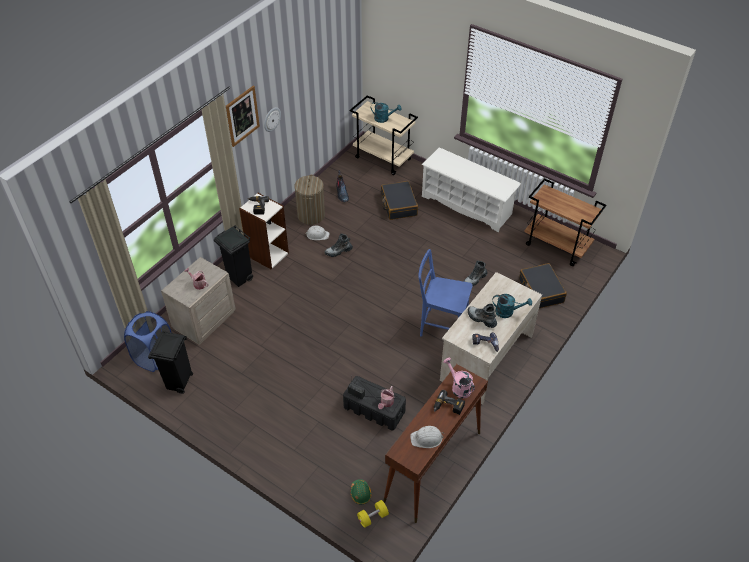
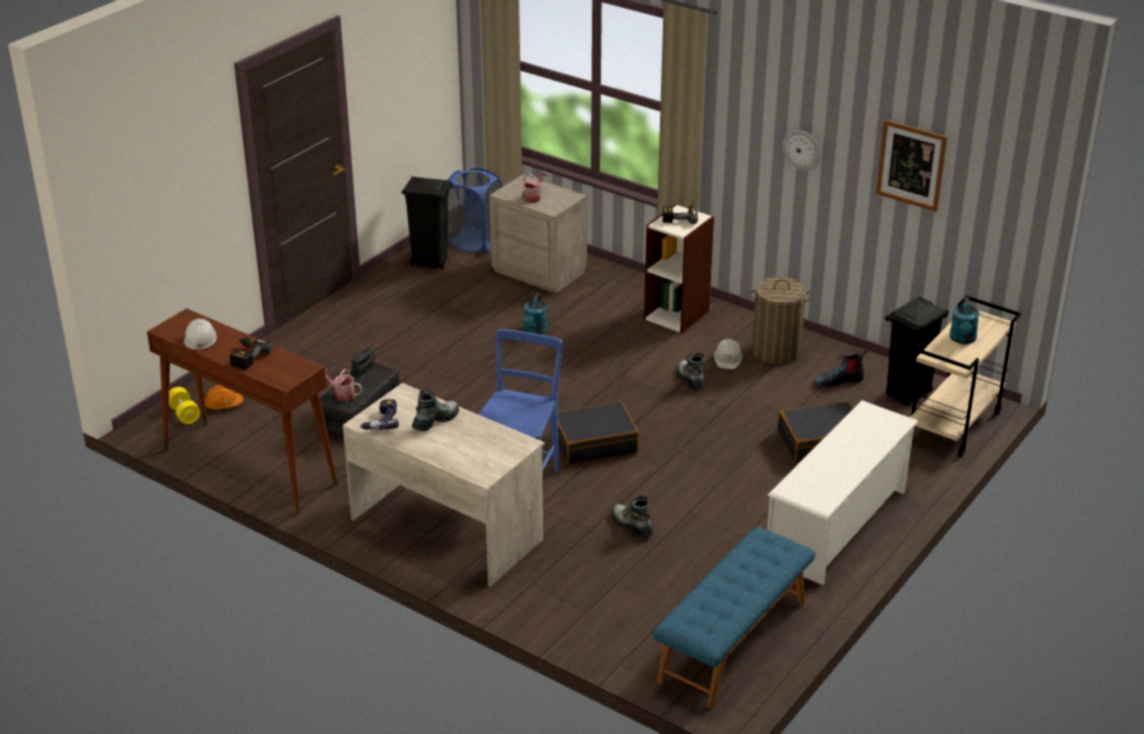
camera: 90 degrees right, 15 degrees down
black trash can [214,225,253,287] -> black trash can moved to [885,297,949,406]
picture [226,86,260,147] -> picture moved to [876,119,947,212]
green hard hat [351,479,371,504] -> orange hard hat [205,385,243,409]
pink watering can [443,358,475,399] -> none
turquoise watering can [492,294,532,318] -> turquoise watering can moved to [523,294,548,334]
black suitcase [519,263,567,308] -> black suitcase moved to [558,401,639,465]
brown cart [524,178,606,266] -> blue bench [653,527,815,709]

